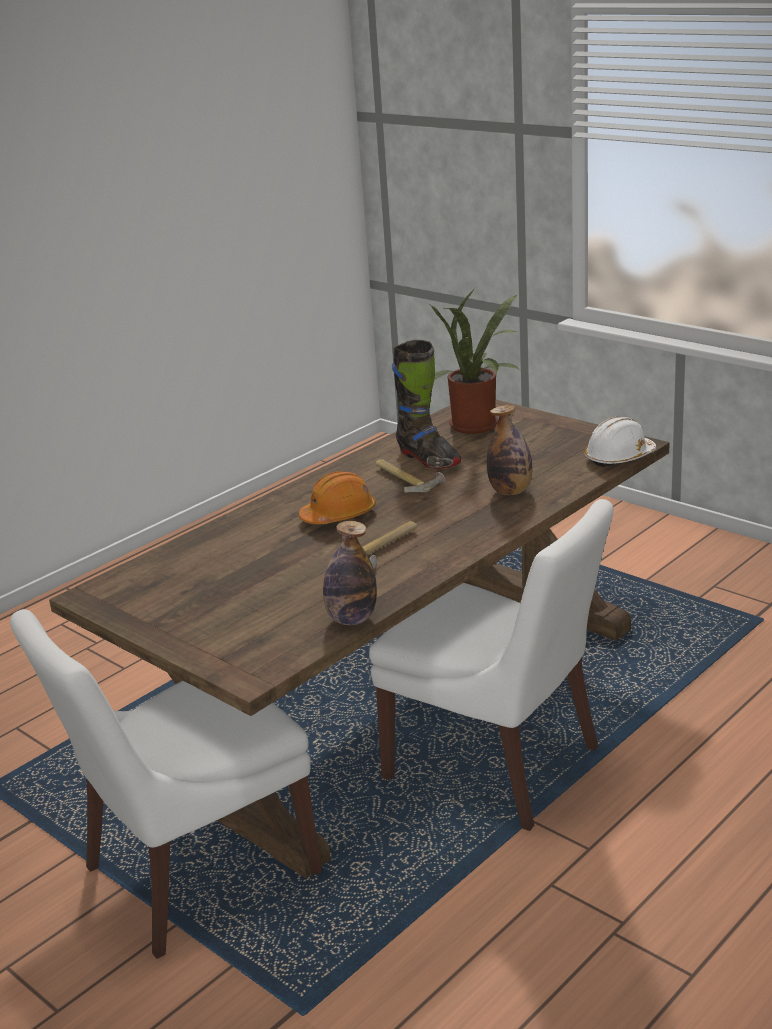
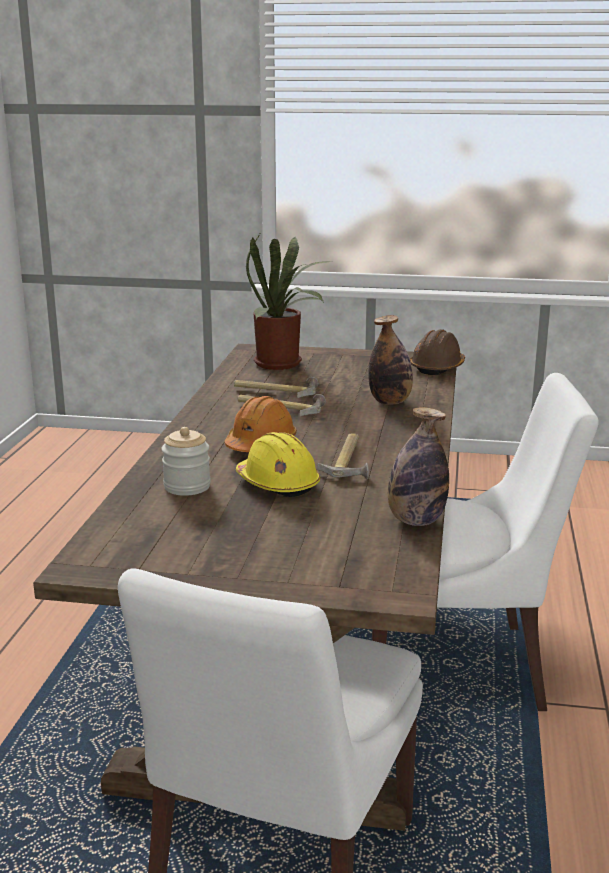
camera: 35 degrees left, 5 degrees down
black boot [392,340,461,469] -> hammer [234,377,318,398]
white hard hat [584,417,656,467] -> brown hard hat [410,329,465,375]
none -> jar [161,427,211,496]
none -> yellow hard hat [236,432,320,497]

